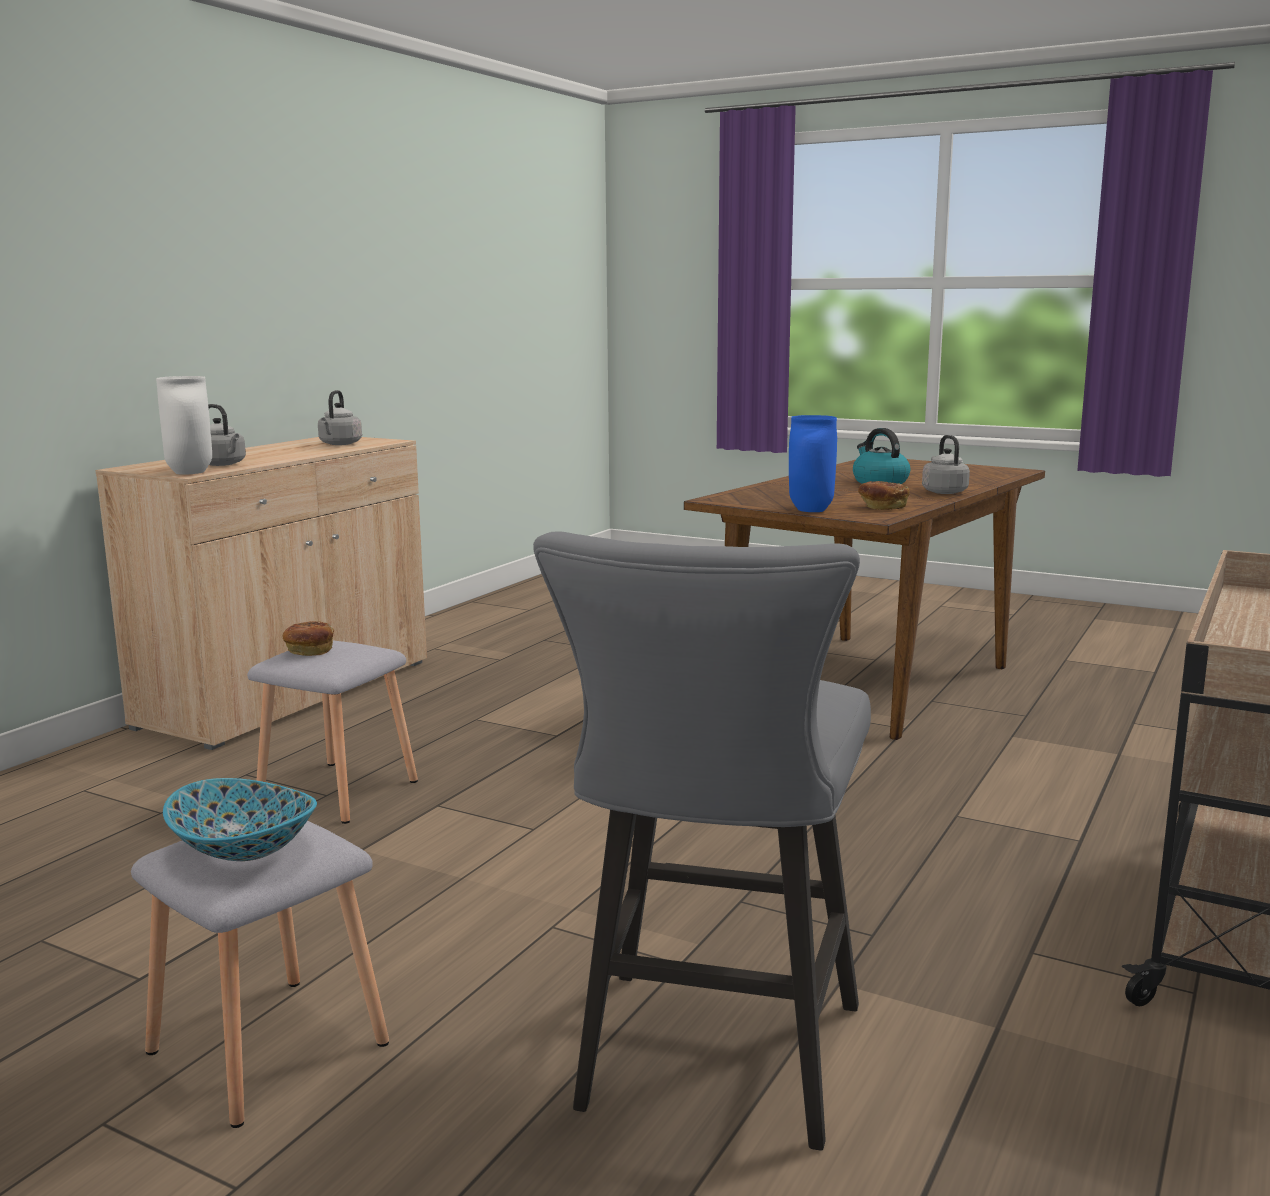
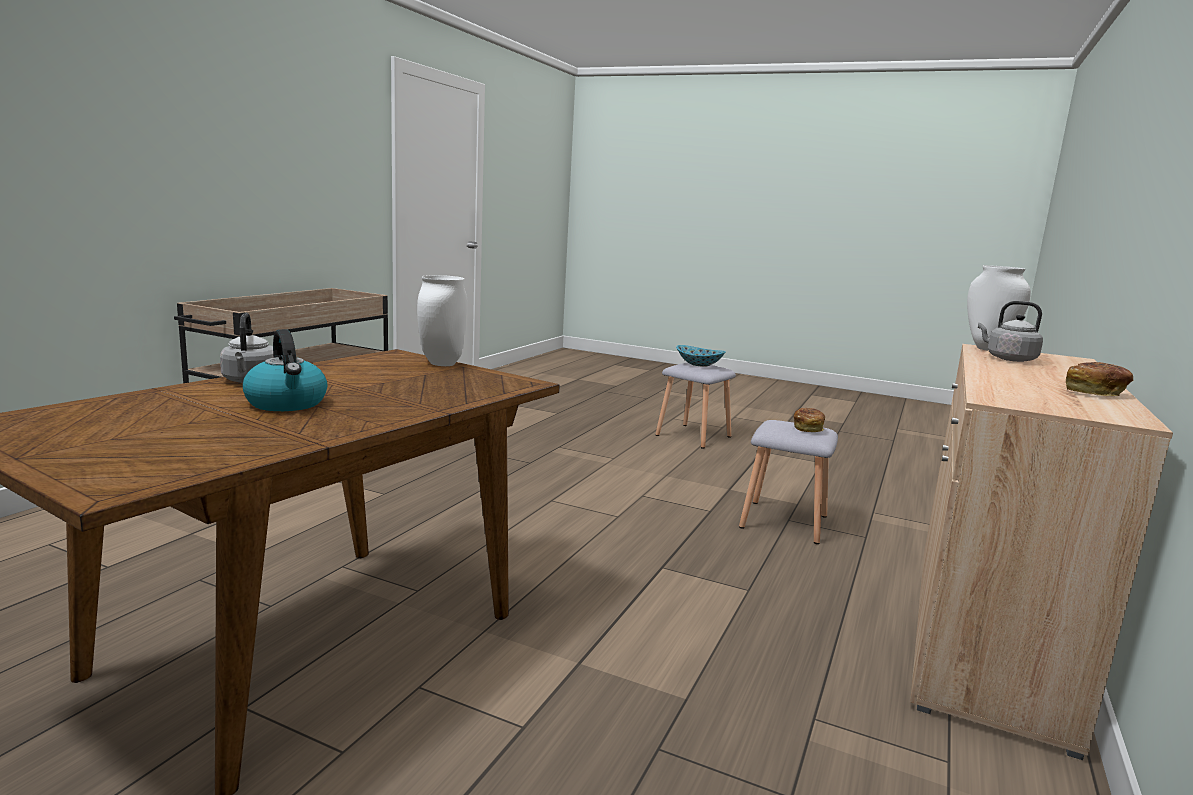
camera: 175 degrees right, 0 degrees up
grey kettle [318,390,362,445] -> none
grey stool [533,531,871,1150] -> none
blue vase [789,415,837,512] -> white vase [417,275,468,366]
bread [858,481,910,510] -> bread moved to [1066,362,1134,396]

